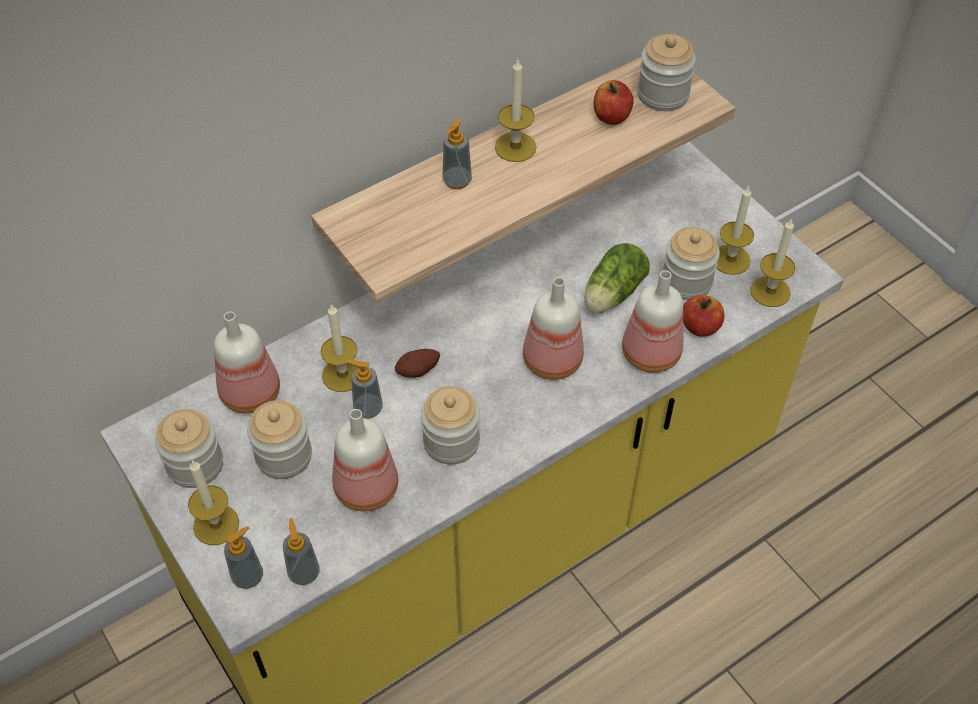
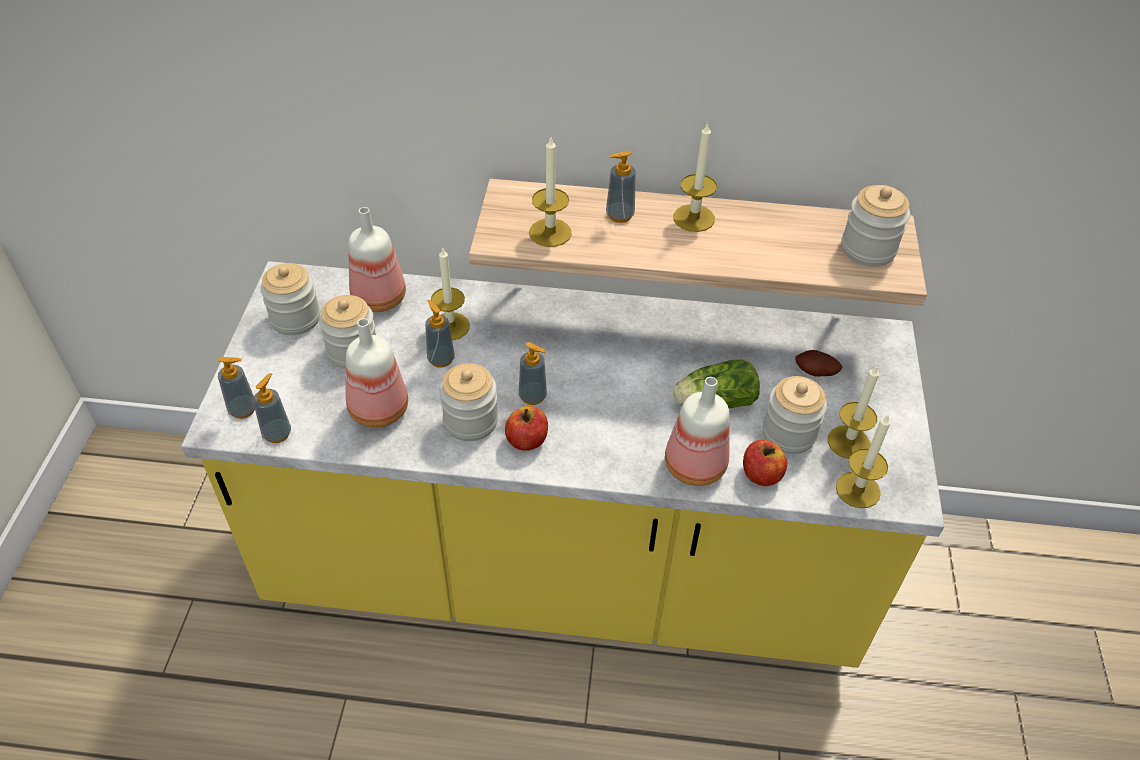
camera: 40 degrees right, 5 degrees down
candle [188,460,239,545] -> candle moved to [529,138,572,247]
potato [395,349,440,378] -> potato moved to [795,350,842,376]
bottle [523,277,584,380] -> none
apple [593,80,634,125] -> apple moved to [505,406,548,451]
none -> soap dispenser [519,342,547,405]

